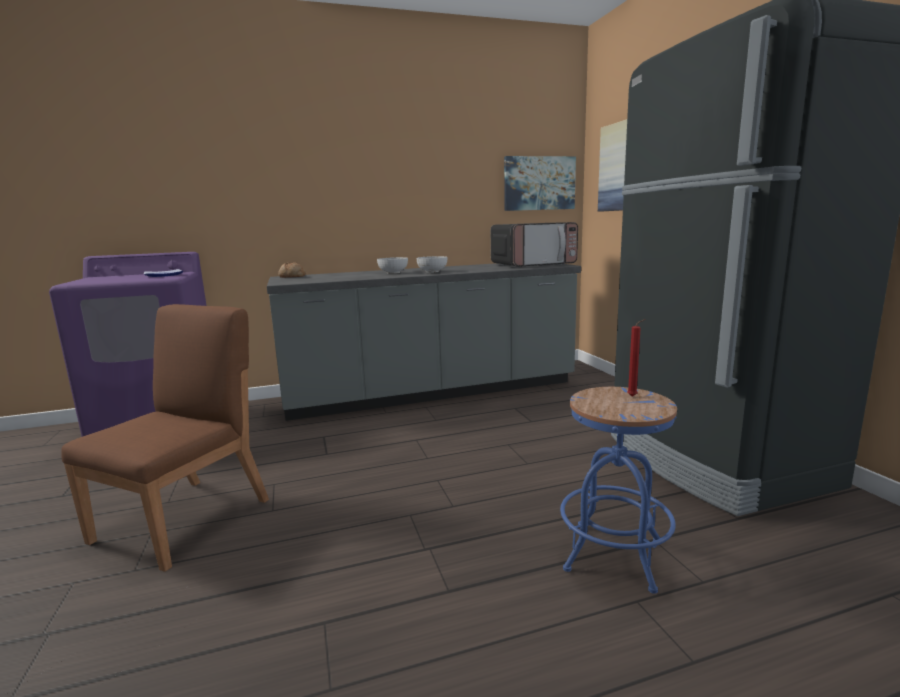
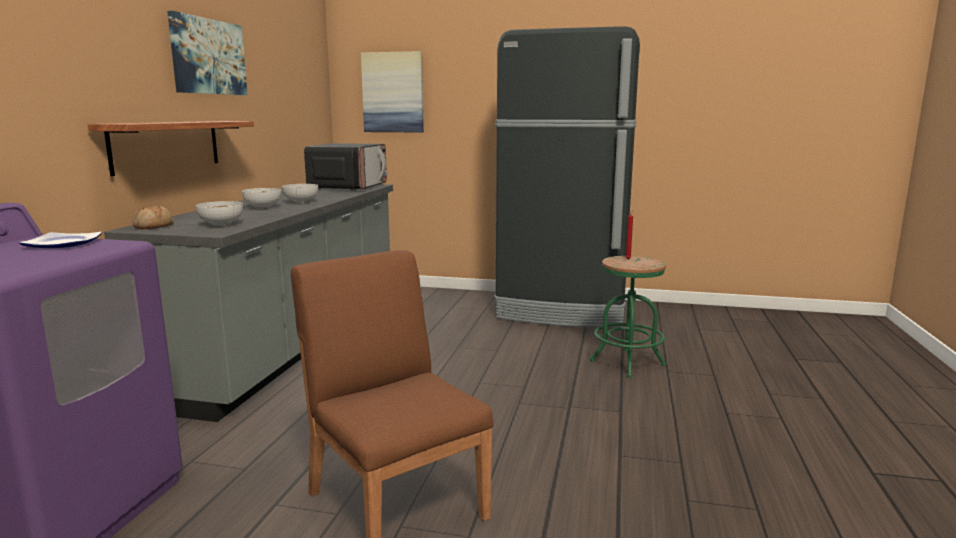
camera: 60 degrees left, 0 degrees up
picture [504,156,576,211] -> picture moved to [167,11,248,95]
blue stool [560,387,677,594] -> green stool [590,256,666,378]
none -> shelf [87,121,254,176]
none -> bowl [196,201,243,226]

